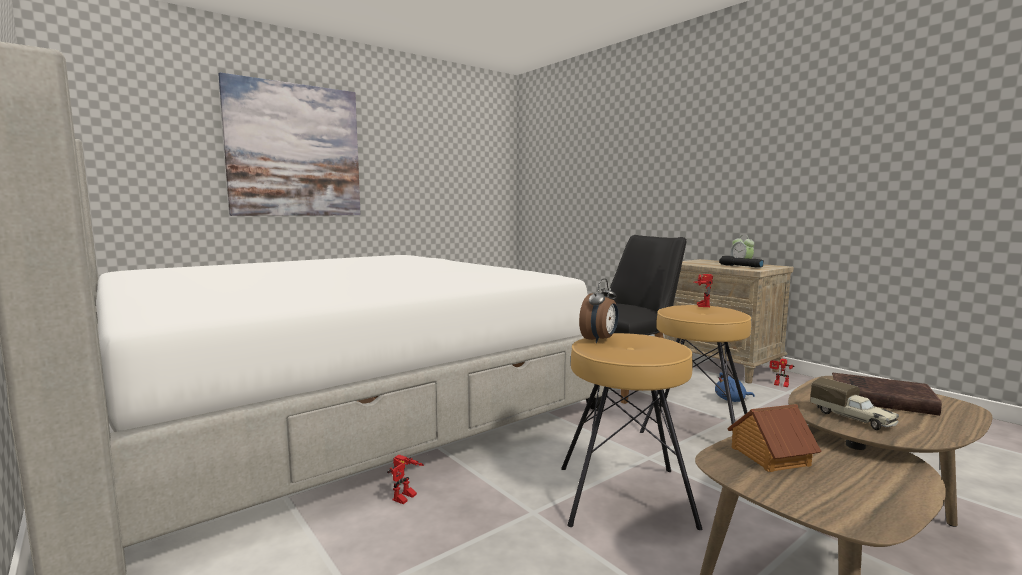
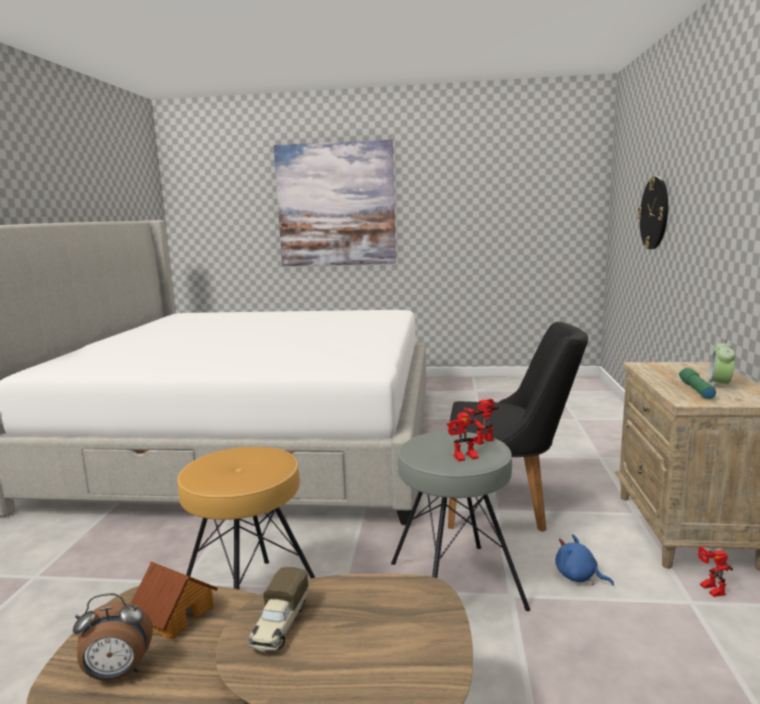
camera: 45 degrees right, 5 degrees up
toy robot [387,455,424,504] -> toy robot moved to [447,412,485,461]
alarm clock [579,278,618,343] -> alarm clock moved to [73,593,153,681]
brown stool [640,305,751,433] -> grey stool [391,431,530,611]
black flashlight [719,256,764,268] -> green flashlight [679,368,716,399]
brown book [832,372,942,416] -> none
none -> wall clock [637,177,668,249]

